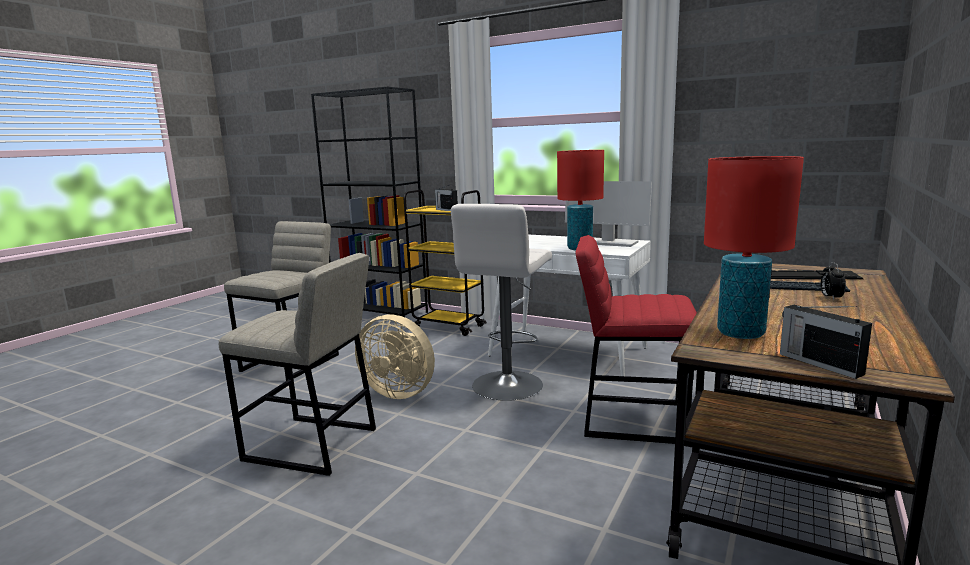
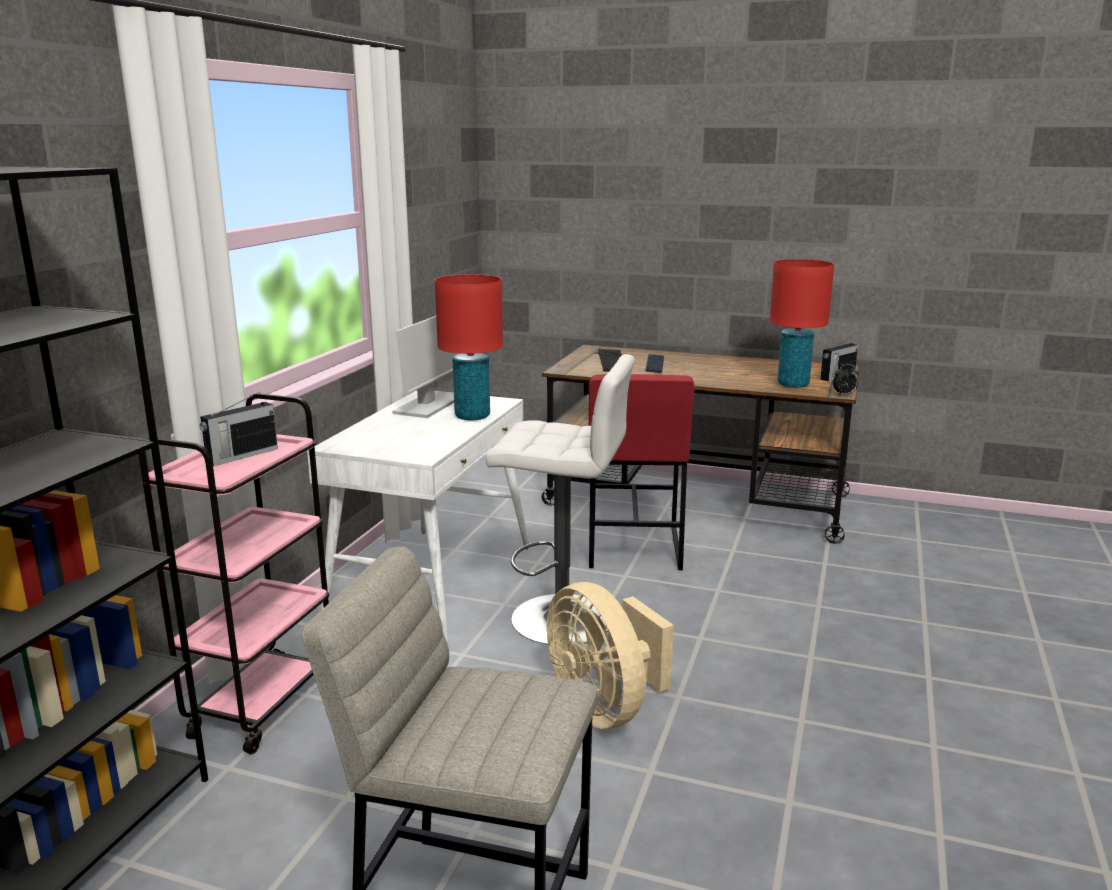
camera: 100 degrees left, 5 degrees up
grey chair [219,253,376,476] -> none
beige fan [355,315,435,399] -> beige fan turned 135 degrees clockwise [547,582,674,729]
yellow cart [404,190,487,336] -> pink cart [138,393,329,755]
alarm clock [820,262,846,300] -> alarm clock moved to [833,365,859,395]

